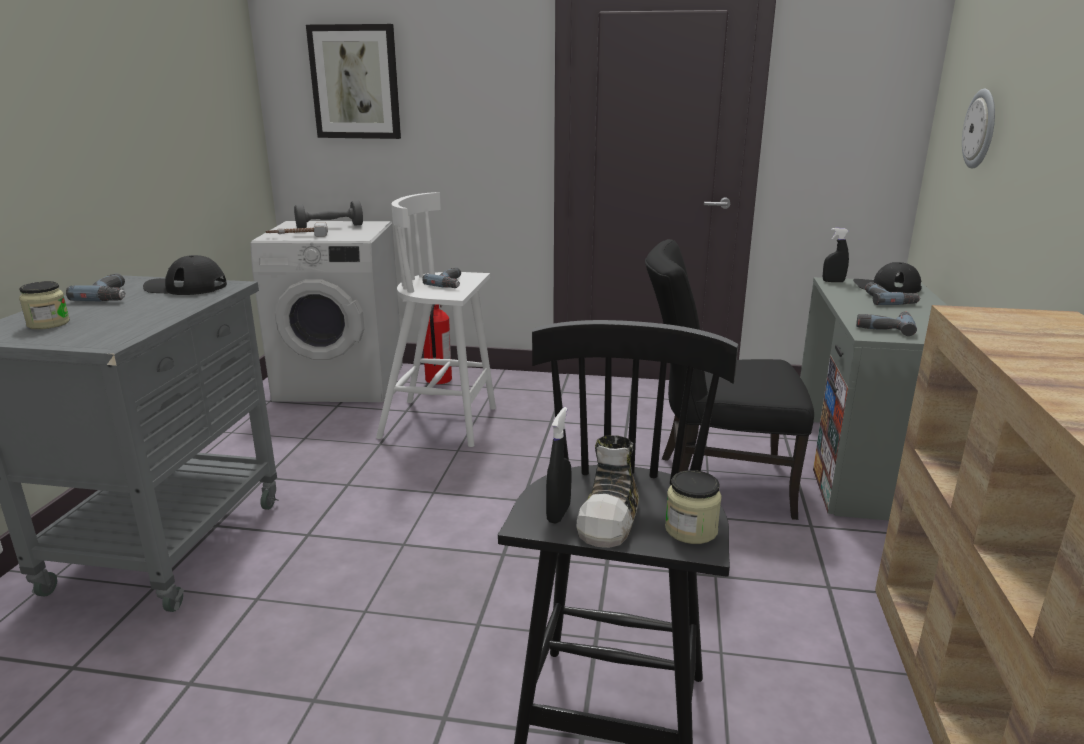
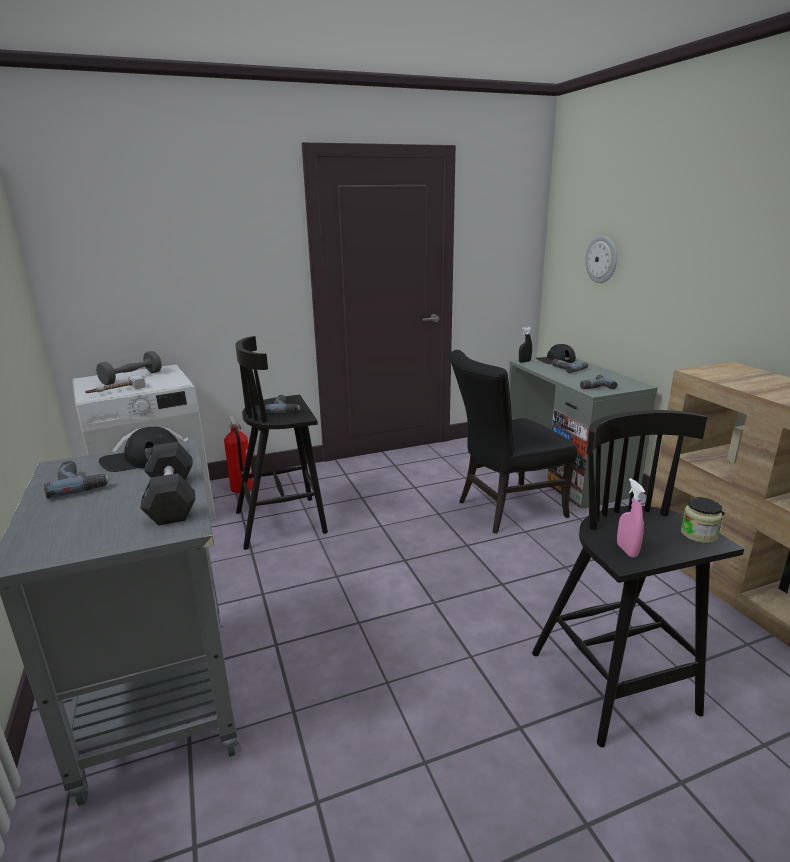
camera: 30 degrees left, 0 degrees up
jar [19,281,70,329] -> none
picture [306,24,401,139] -> none
white stool [376,192,496,447] -> black stool [235,336,328,550]
black spray bottle [546,407,571,524] -> pink spray bottle [617,478,645,558]
shoe [577,435,639,548] -> none
none -> black dumbbell [140,442,195,525]

